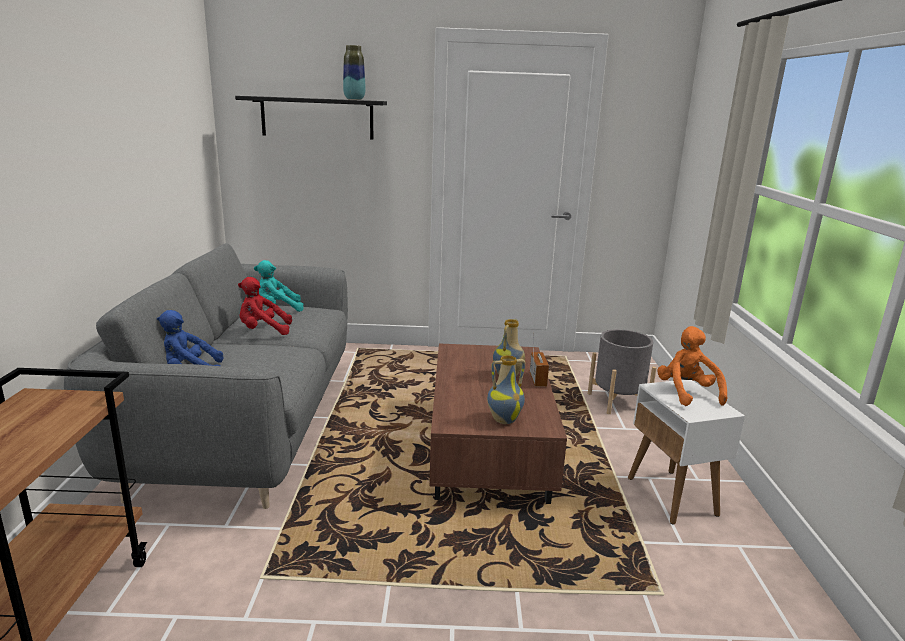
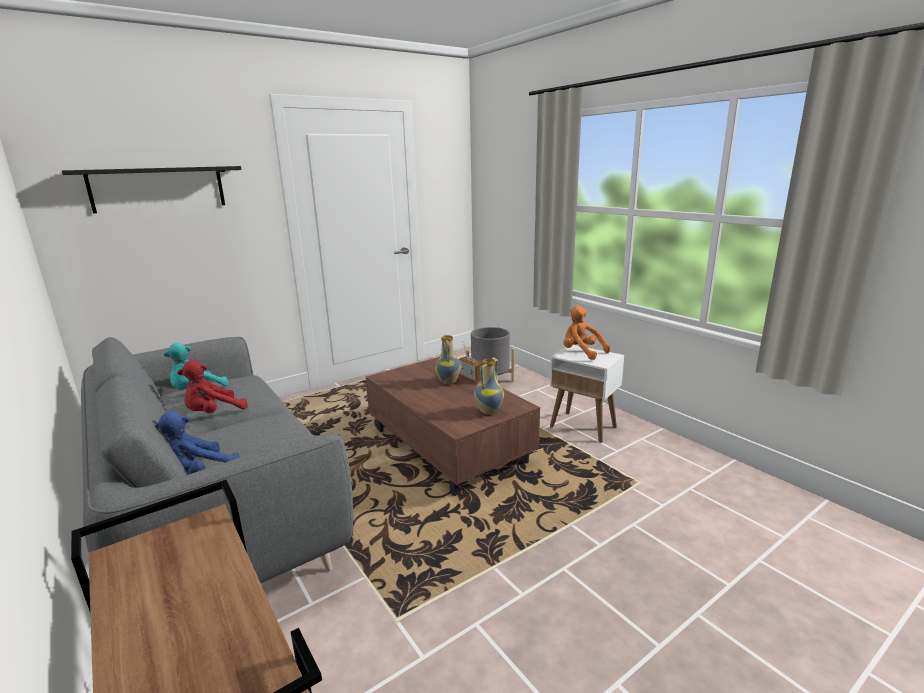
camera: 35 degrees left, 0 degrees up
vase [343,45,365,100] -> none

